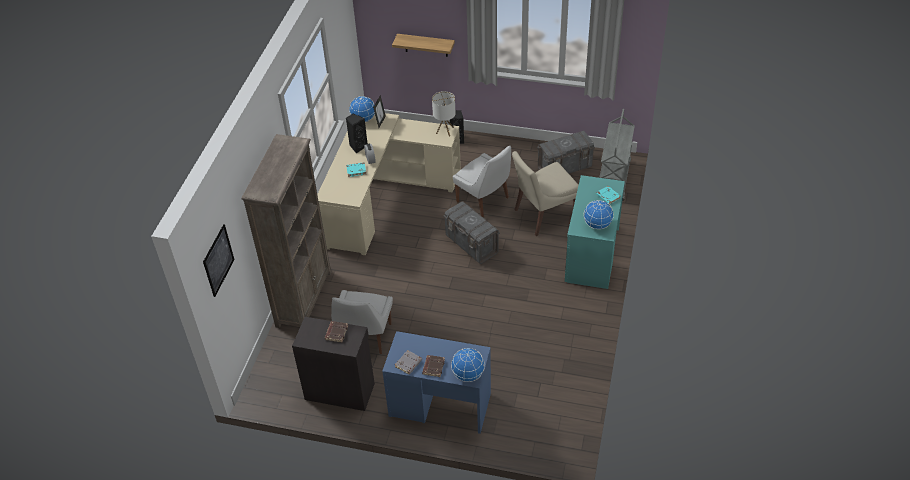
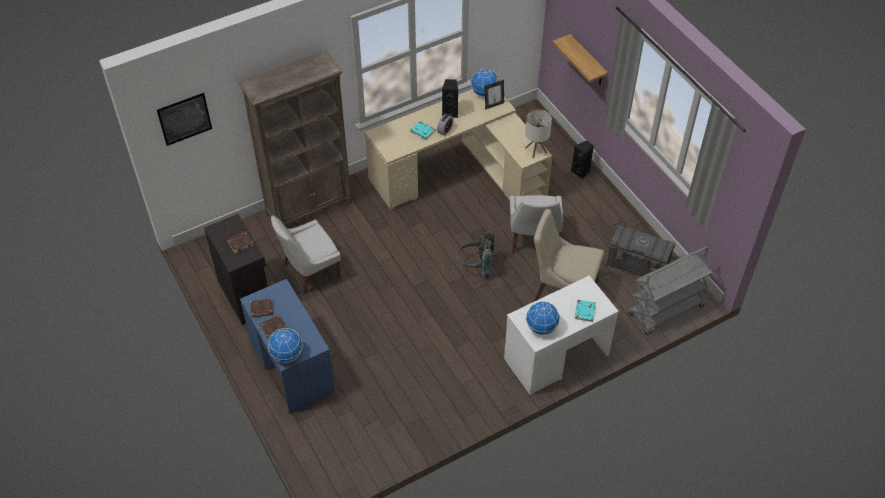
camera: 45 degrees right, 5 degrees up
grey book [395,350,422,375] -> brown book [250,299,273,318]
grey storage box [443,201,500,264] -> grey backpack [456,230,495,279]
turquoise desk [565,175,625,289] -> white desk [504,276,619,395]

